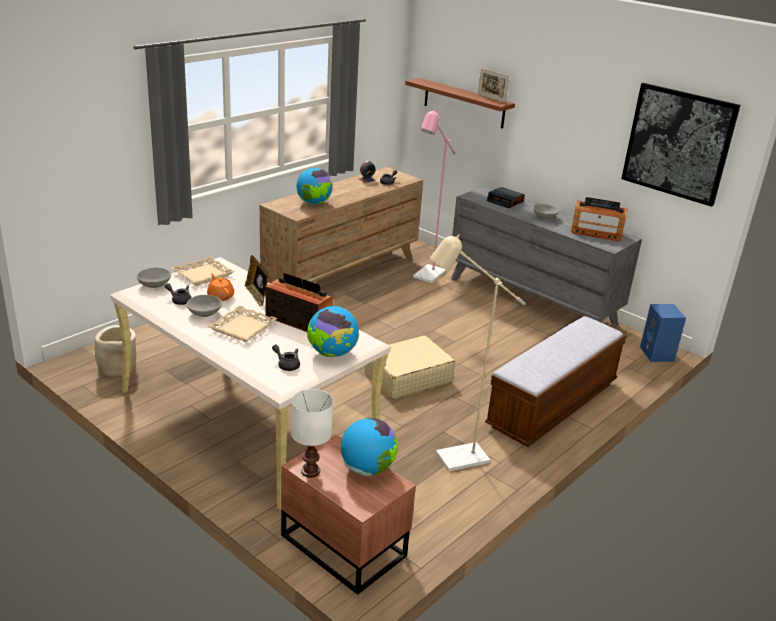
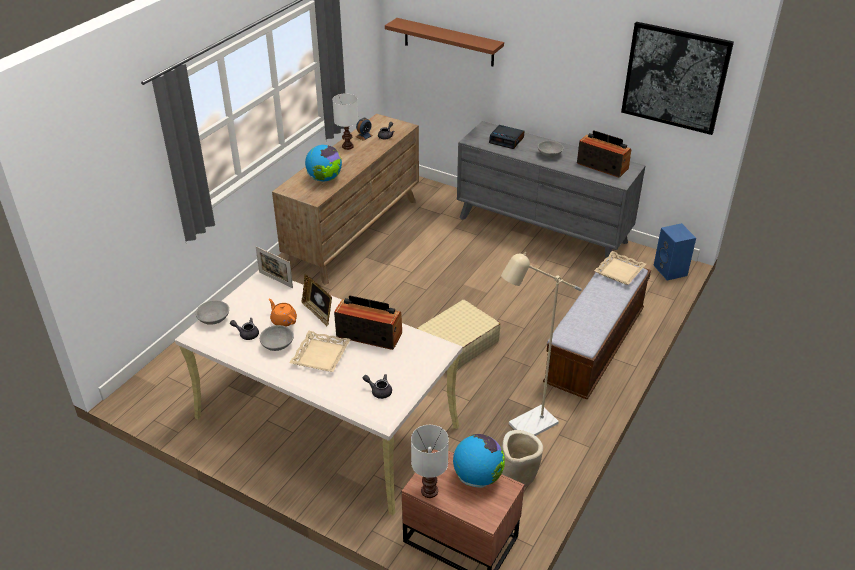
camera: 10 degrees left, 10 degrees up
beige planter [95,325,136,377] -> beige planter moved to [501,430,543,487]
beige tray [171,256,234,286] -> beige tray moved to [594,251,646,285]
globe [307,306,359,357] -> none
pink floor lamp [413,109,456,283] -> none
picture frame [478,68,509,103] -> picture frame moved to [255,246,293,288]
radio [571,197,627,241] -> radio turned 150 degrees counterclockwise [577,130,631,178]
none -> white table lamp [332,93,358,150]

